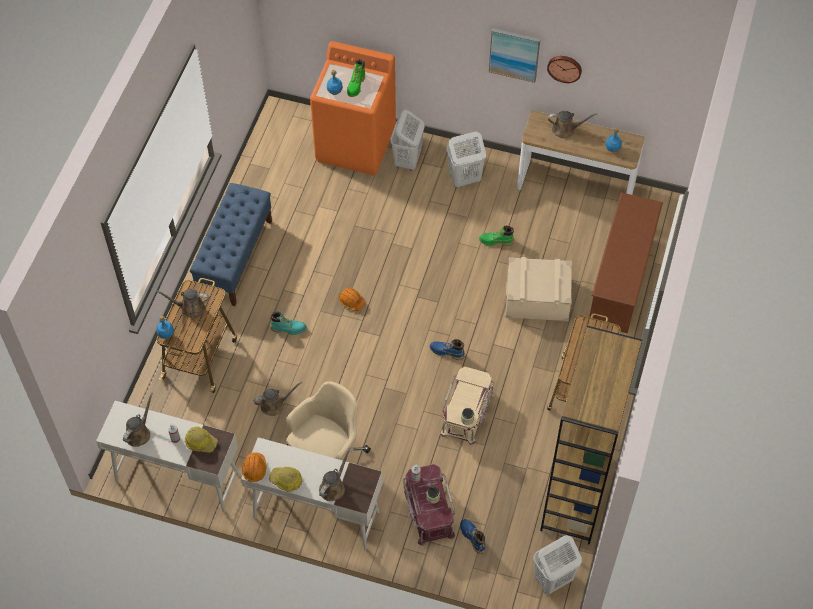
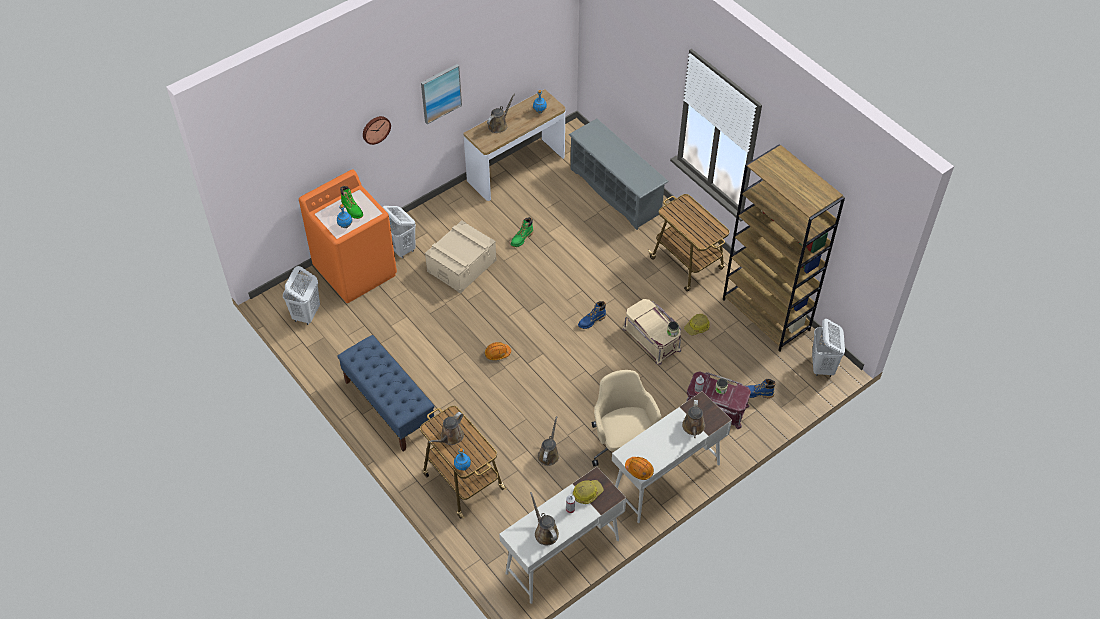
camera: 55 degrees left, 5 degrees down
hard hat [269,467,303,492] -> hard hat moved to [684,314,710,335]
turquoise boot [270,312,307,335] -> none
brown watering can [319,447,351,501] -> brown watering can turned 150 degrees counterclockwise [682,400,705,438]
white laundry basket [446,132,486,187] -> white laundry basket moved to [283,266,320,325]
beige storage box [505,257,572,321] -> beige storage box moved to [425,220,497,294]
wall clock [547,56,582,83] -> wall clock moved to [363,116,391,145]
brown shoe rack [588,192,663,334] -> grey shoe rack [569,119,669,230]

